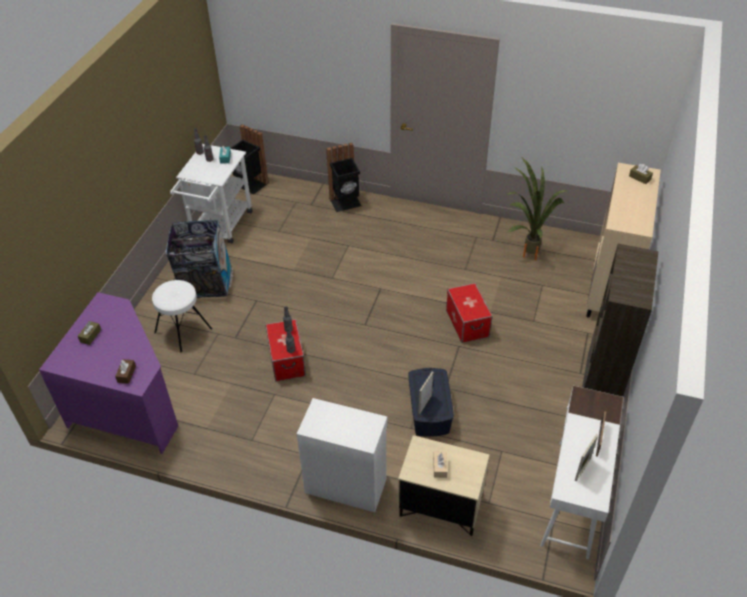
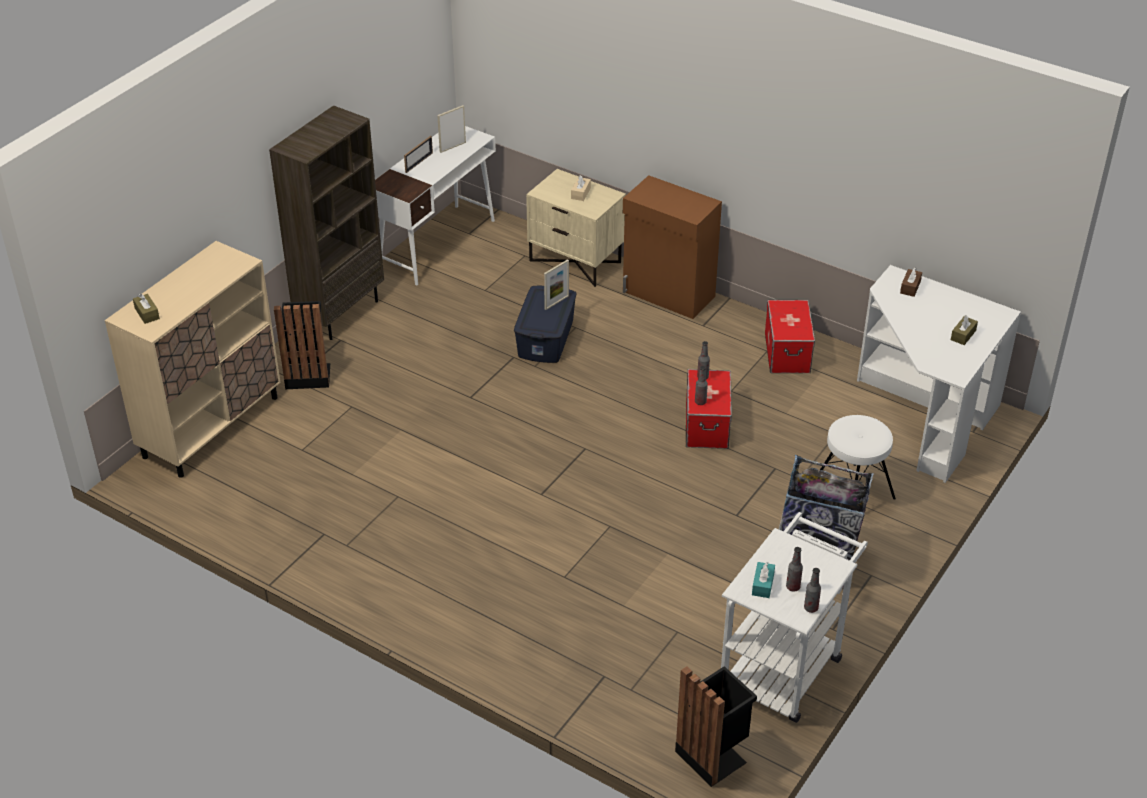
camera: 165 degrees left, 5 degrees down
purple desk [39,292,178,454] -> white desk [857,265,1021,483]
white cabinet [297,398,387,512] -> brown cabinet [623,175,722,319]
black trash can [326,143,361,212] -> black trash can moved to [274,301,330,389]
storage box [446,283,493,343] -> storage box moved to [765,300,815,373]
potted plant [506,158,568,260] -> none

